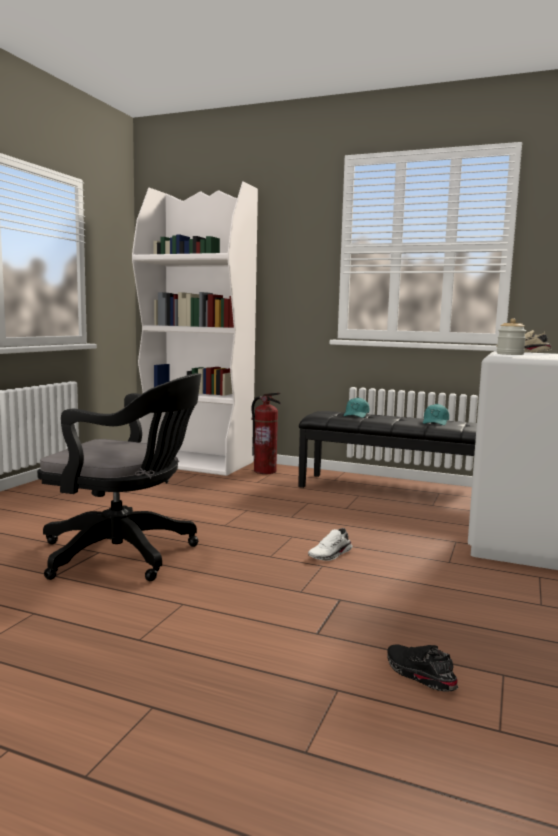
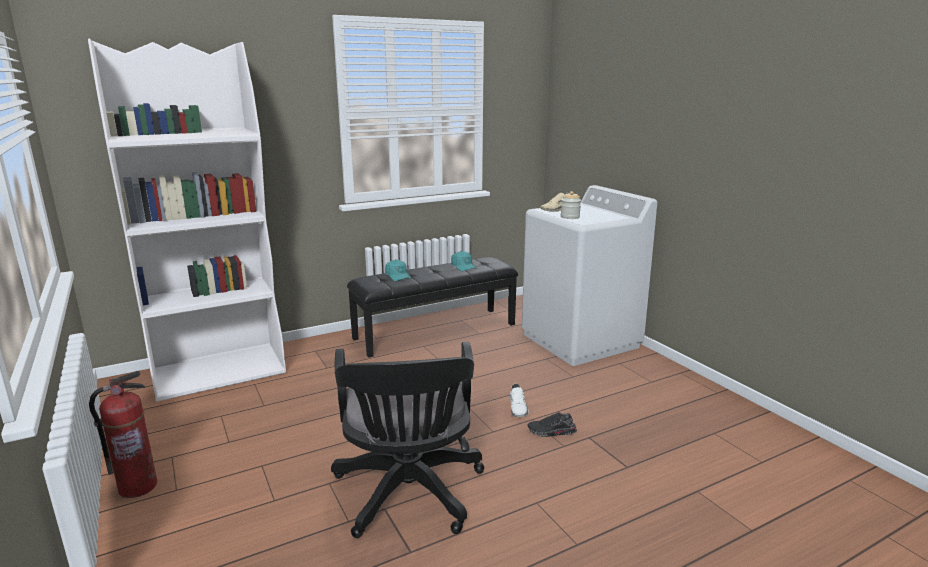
camera: 50 degrees left, 10 degrees up
black office chair [37,373,201,581] -> black office chair turned 120 degrees clockwise [331,342,484,538]
fire extinguisher [251,392,281,474] -> fire extinguisher moved to [89,370,157,498]
black shoe [388,644,458,692] -> black shoe moved to [527,412,577,437]

